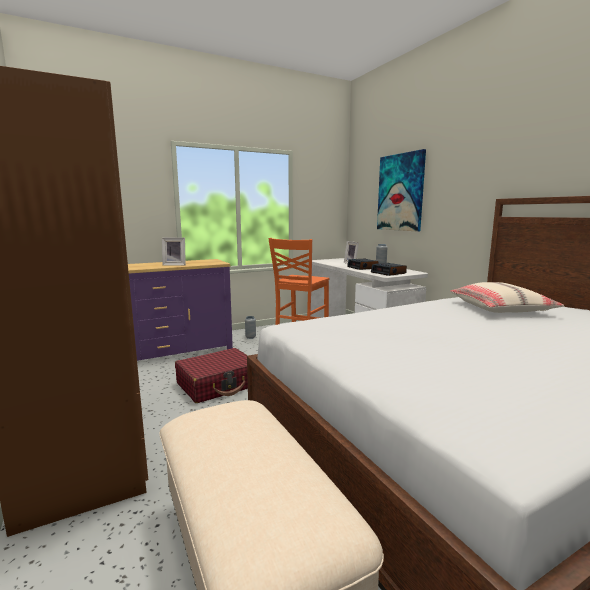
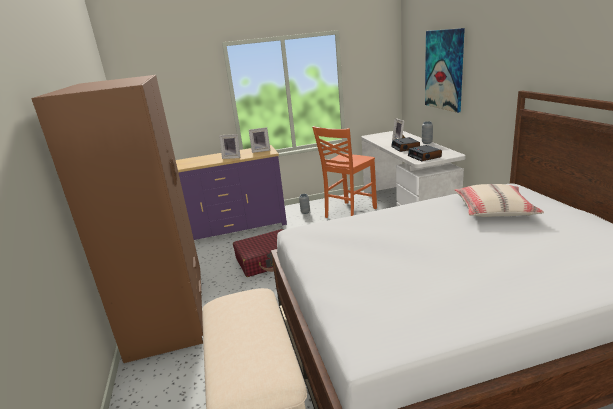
camera: 15 degrees right, 10 degrees up
none -> picture frame [249,127,270,153]

